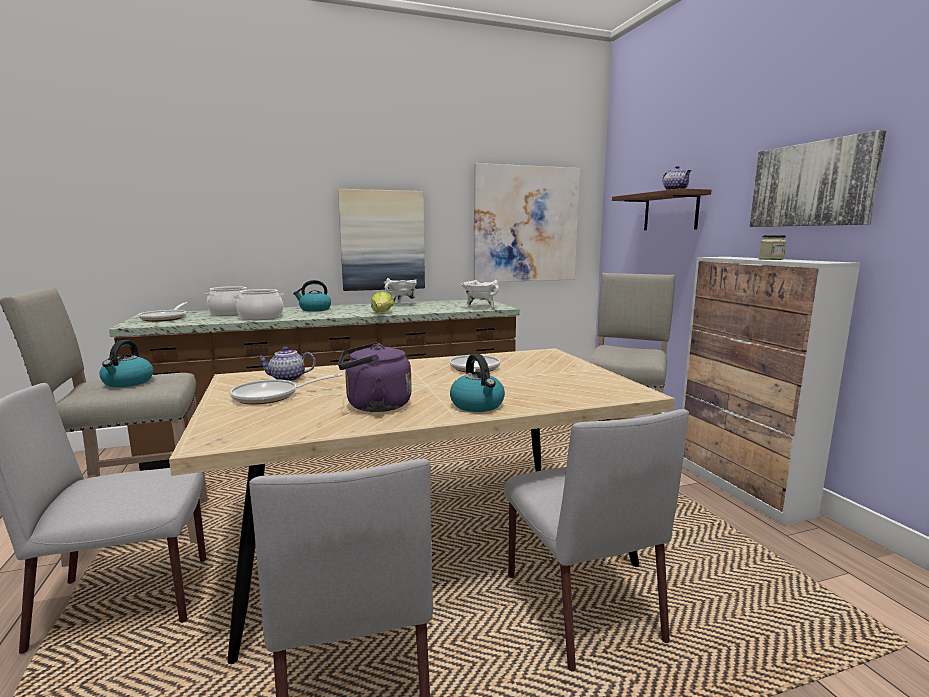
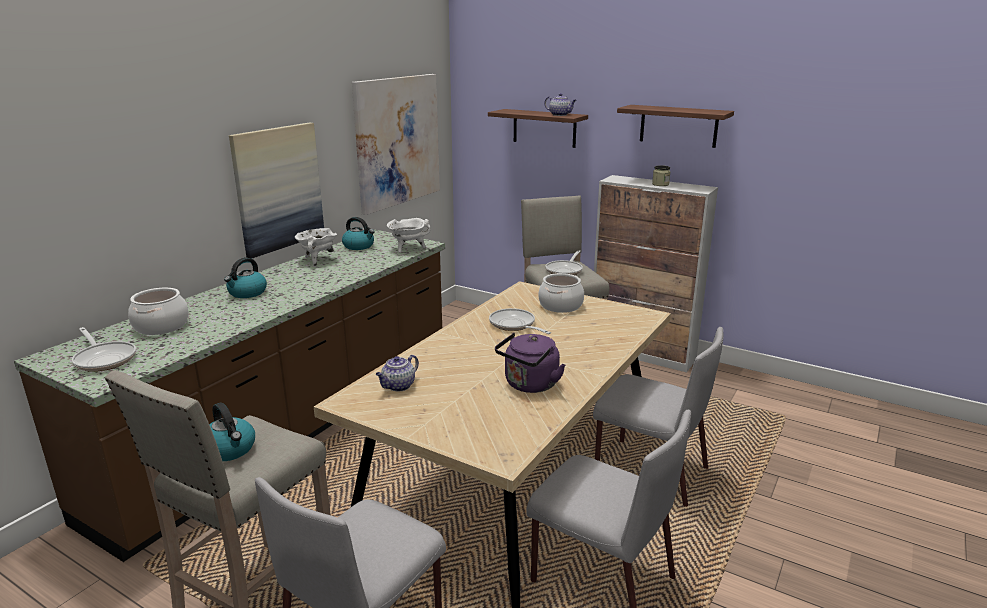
camera: 40 degrees left, 10 degrees up
frying pan [230,374,342,404] -> frying pan moved to [545,250,583,275]
cooking pot [234,289,284,320] -> cooking pot moved to [538,273,584,313]
lettuce [371,291,394,312] -> none
kettle [450,354,505,412] -> kettle moved to [342,217,375,250]
picture [750,130,886,227] -> shelf [617,105,734,148]

